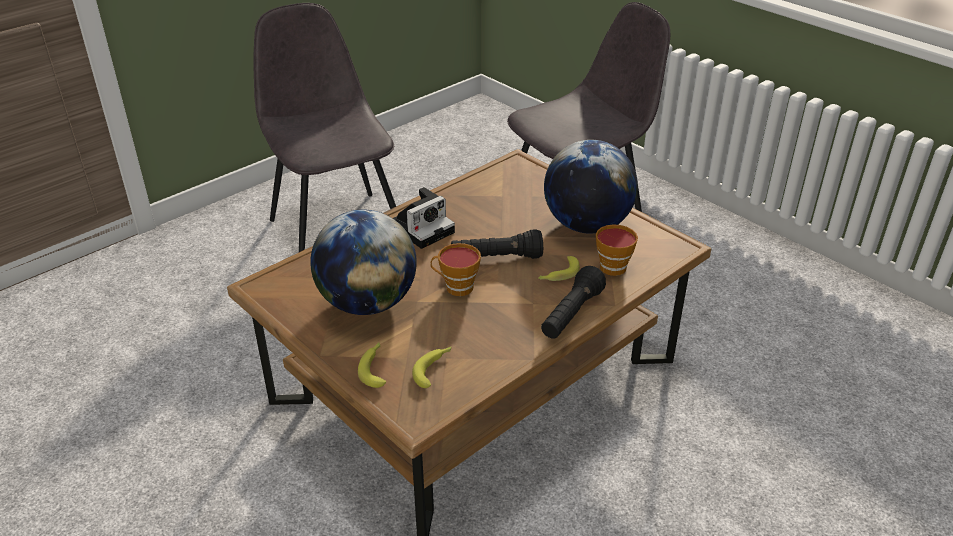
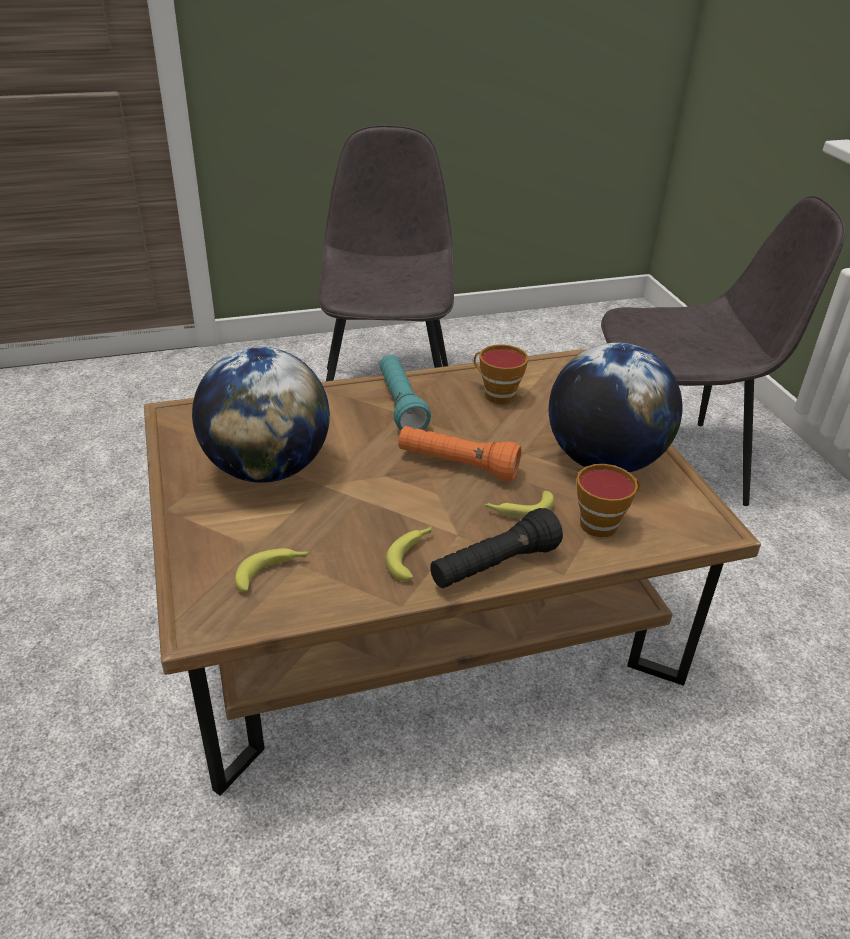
camera: 25 degrees right, 0 degrees up
banana [358,343,386,388] -> banana moved to [385,527,432,581]
camera [393,187,455,249] -> turquoise flashlight [379,355,431,430]
cup [430,243,481,296] -> cup moved to [474,344,528,404]
black flashlight [451,229,543,259] -> orange flashlight [398,426,521,482]

